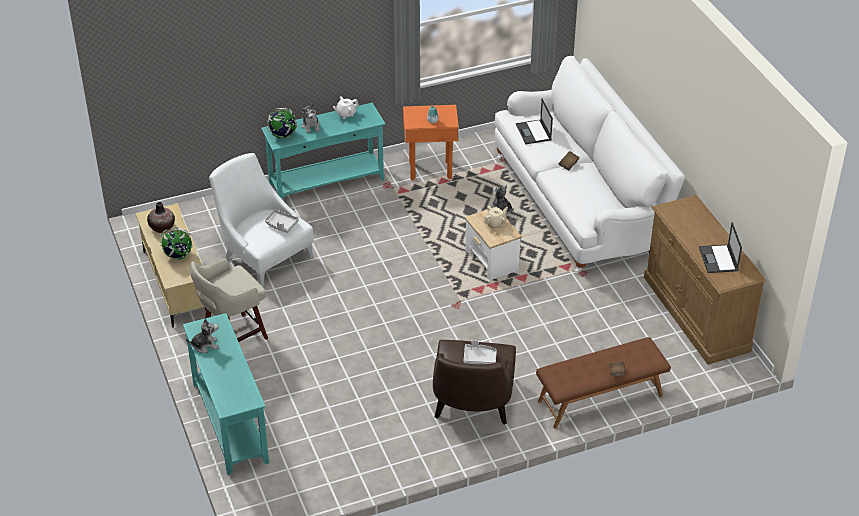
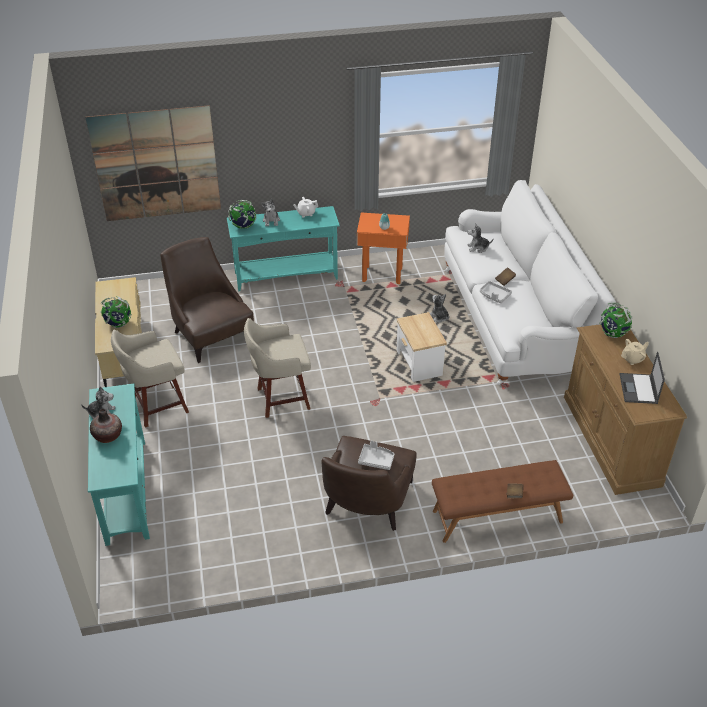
camera: 10 degrees right, 0 degrees up
vase [147,202,175,233] -> vase moved to [90,409,122,443]
white armchair [209,153,314,287] -> brown armchair [160,237,254,363]
grey tray [265,209,299,233] -> grey tray moved to [480,281,512,304]
beige teapot [484,206,508,229] -> beige teapot moved to [621,339,649,365]
laptop [516,99,553,144] -> plush toy [467,224,493,253]
none -> picture [85,105,221,221]
none -> beige stool [244,318,311,418]
none -> globe [599,303,632,338]

